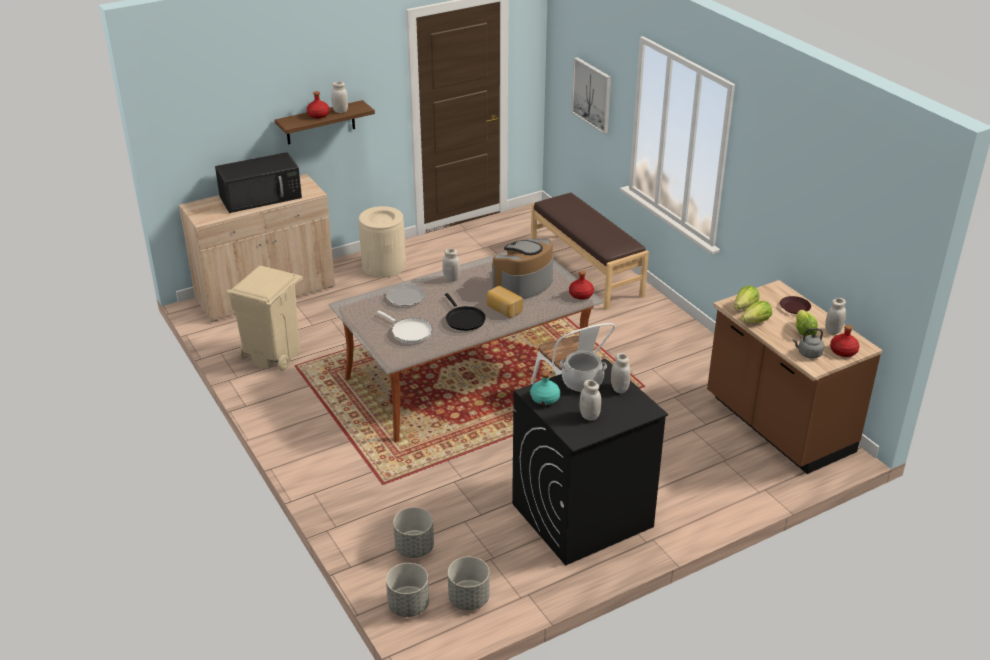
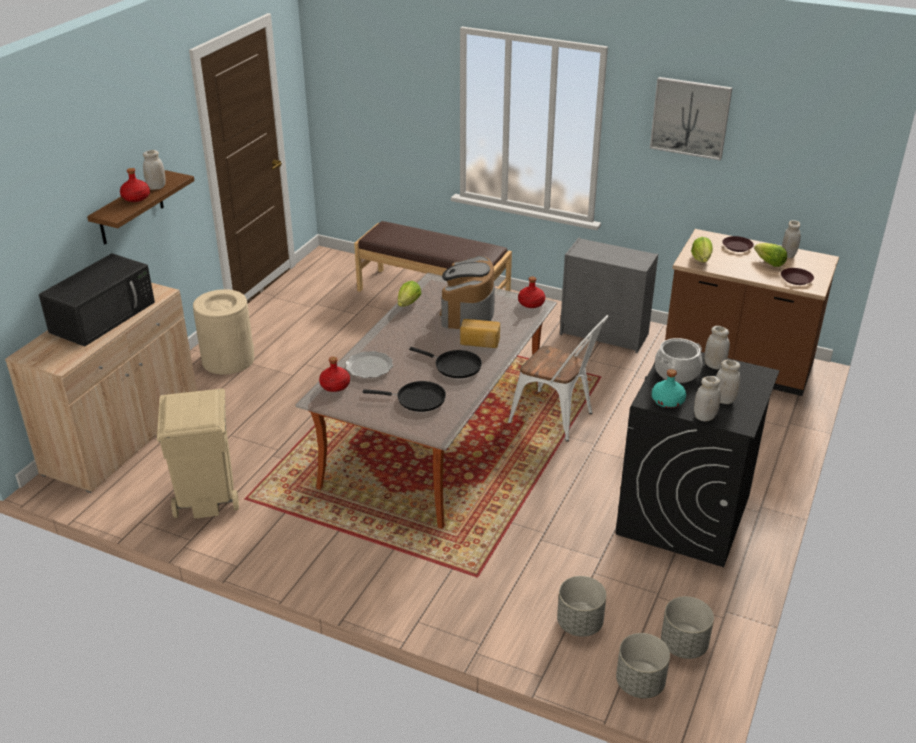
camera: 35 degrees left, 0 degrees up
white frying pan [377,310,432,343] -> black frying pan [363,381,446,412]
white jar [442,249,460,281] -> white jar moved to [694,376,721,421]
picture [572,57,611,134] -> picture moved to [650,77,733,160]
lettuce [741,301,772,323] -> lettuce moved to [398,281,422,307]
grey kettle [793,328,824,359] -> brown plate [781,268,814,285]
red bottle [830,325,860,357] -> red bottle moved to [319,357,350,392]
none -> grey dresser [560,238,658,353]

